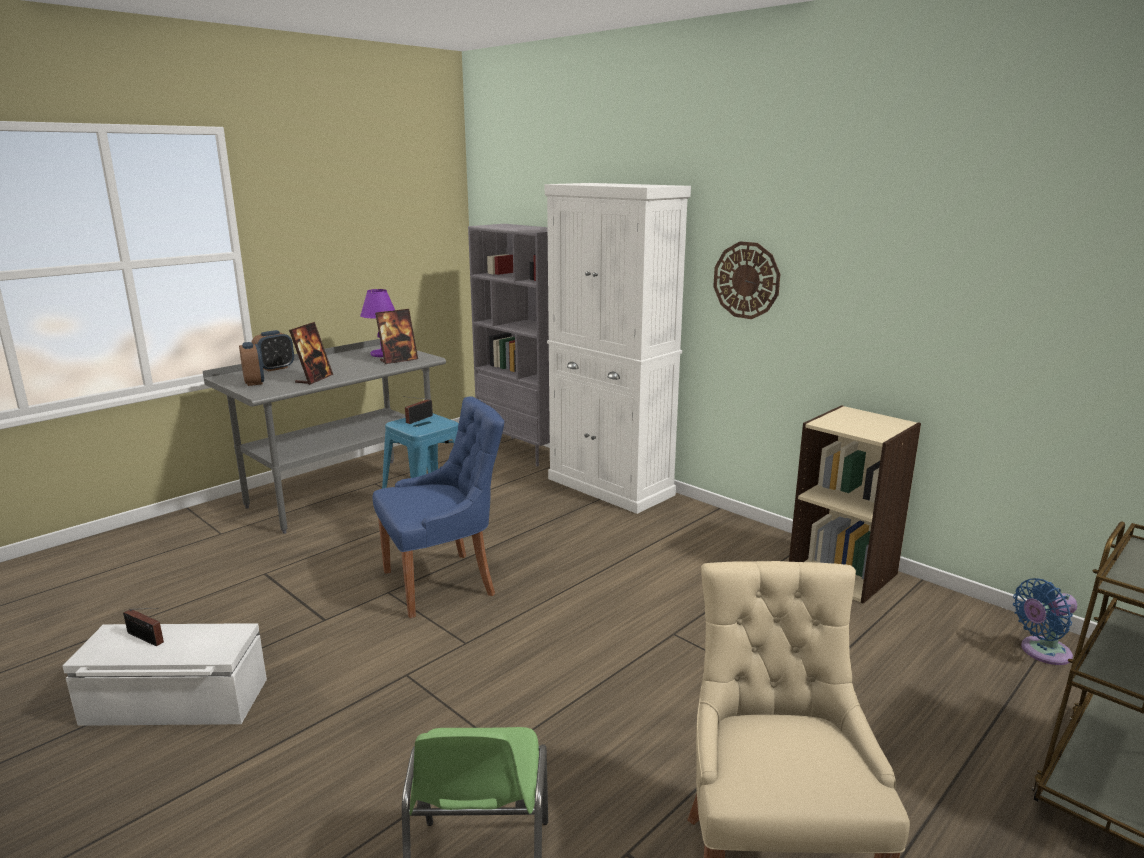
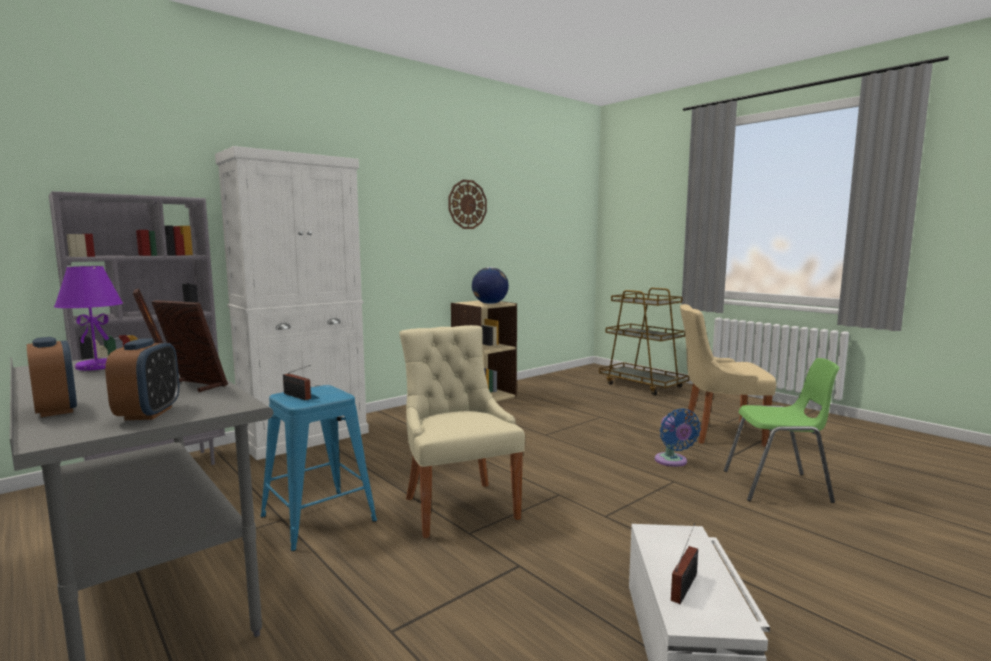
camera: 85 degrees left, 10 degrees down
alarm clock [239,342,264,386] -> alarm clock turned 105 degrees clockwise [105,338,179,420]
blue chair [373,396,504,618] -> beige chair [399,325,525,538]
wall clock [713,241,780,319] -> wall clock moved to [448,180,487,229]
blue fan [1013,578,1077,665] -> blue fan moved to [655,408,701,467]
none -> globe [472,267,509,304]

